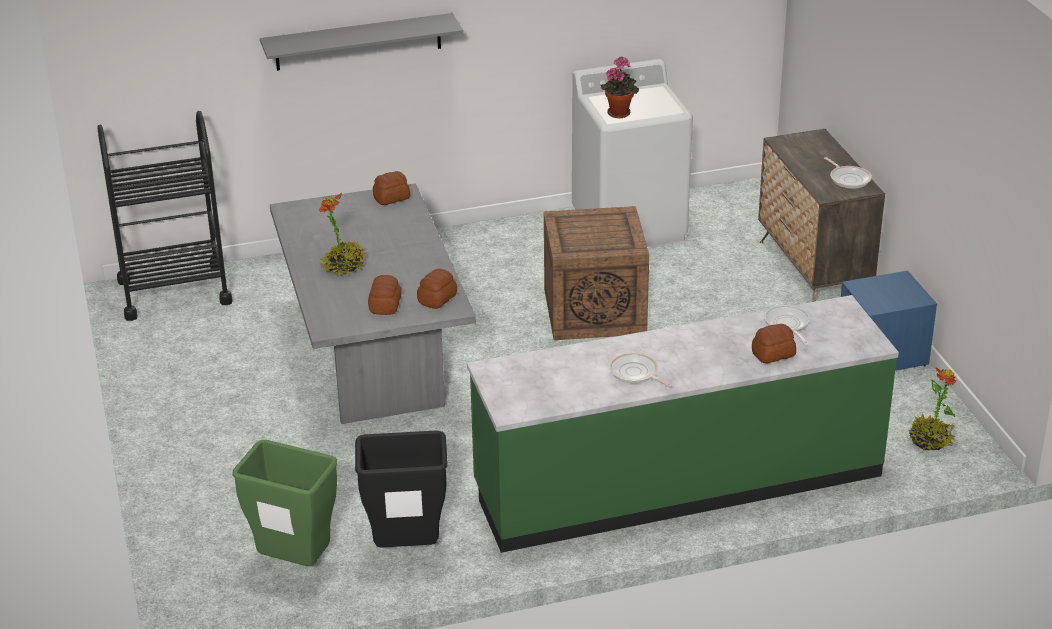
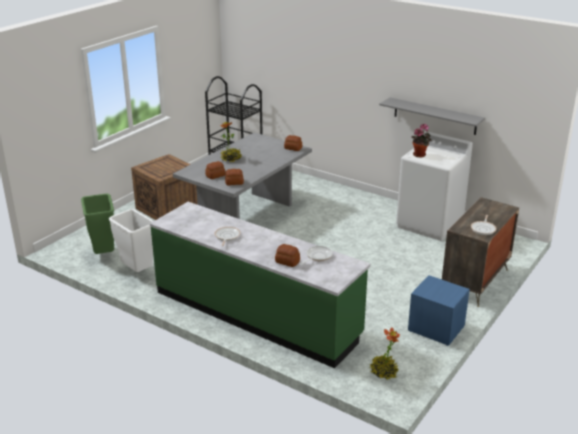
camera: 50 degrees right, 5 degrees down
grey shelf [260,13,464,71] -> grey shelf moved to [379,97,485,135]
black trash can [355,430,448,548] -> white trash can [109,209,153,272]
crate [544,206,649,340] -> crate moved to [131,154,197,220]

